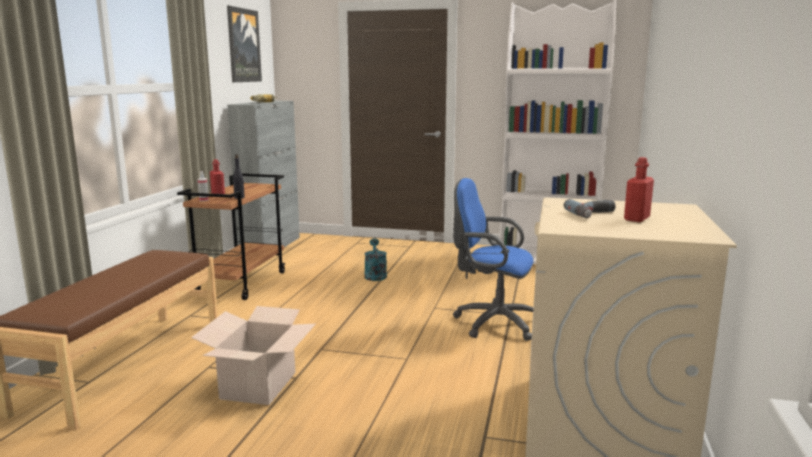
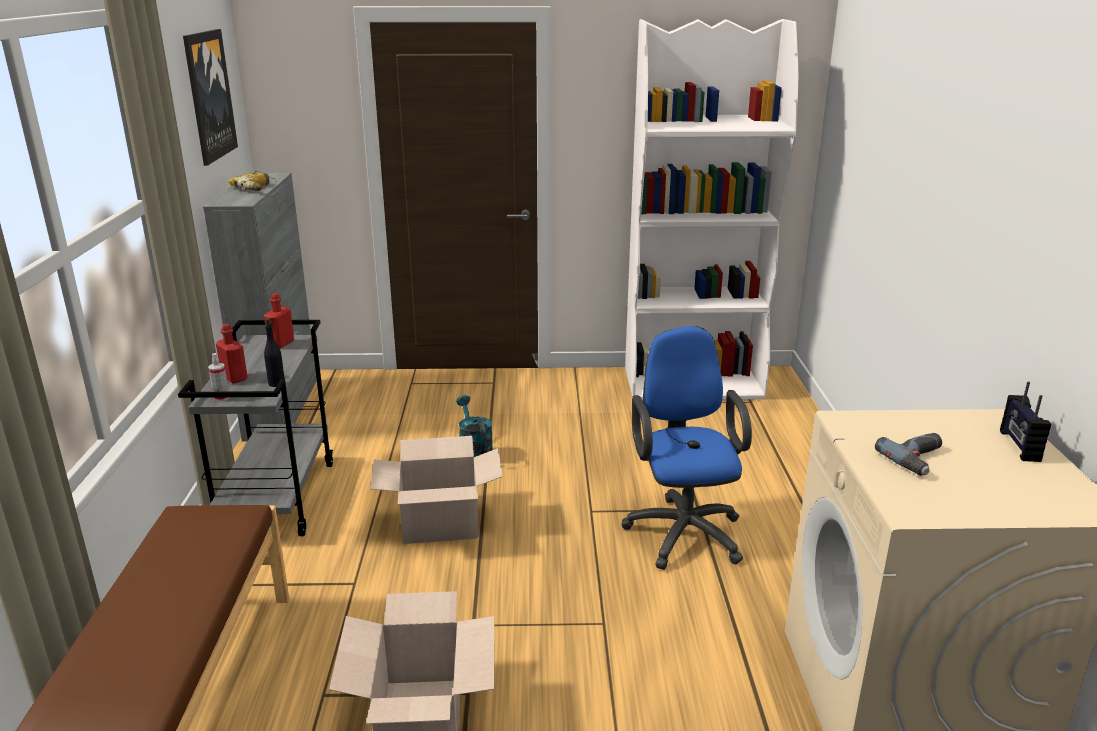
camera: 15 degrees left, 10 degrees up
brown cart [177,173,285,300] -> grey cart [178,320,333,536]
blue office chair [453,178,533,341] -> blue office chair turned 75 degrees clockwise [621,326,752,570]
red bottle [624,157,654,222] -> red bottle moved to [264,293,294,349]
none -> cardboard box [371,436,503,544]
none -> radio [1000,382,1051,462]

